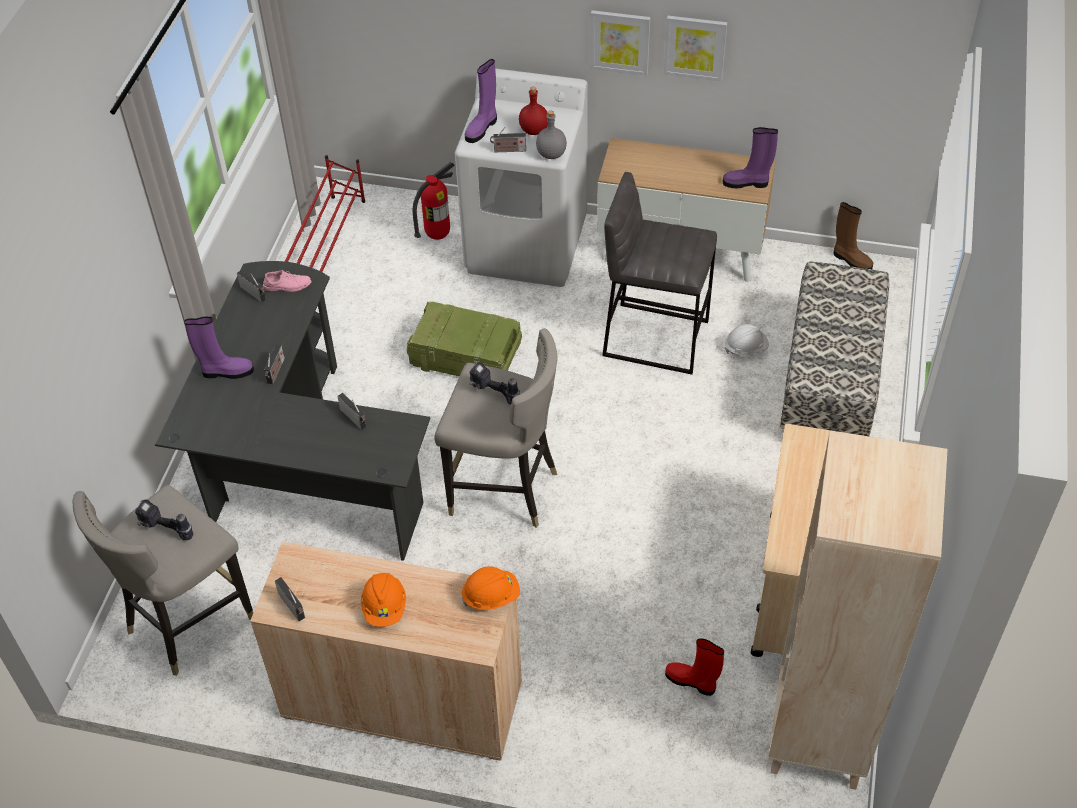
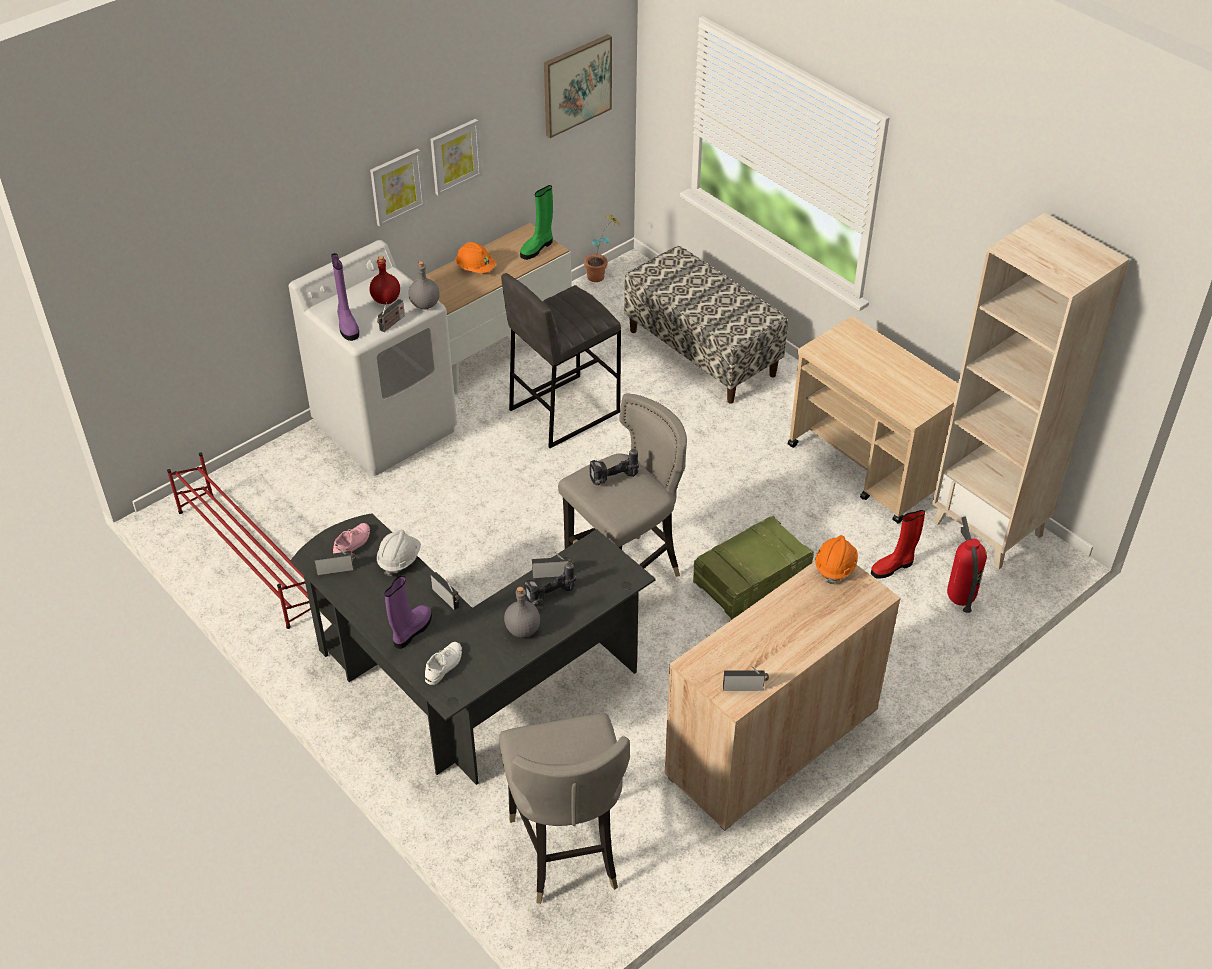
camera: 55 degrees left, 5 degrees down
power drill [135,499,193,540] -> power drill moved to [524,562,576,606]
orange hard hat [361,573,406,627] -> orange hard hat moved to [455,242,496,273]
crate [407,301,522,376] -> crate moved to [693,516,814,620]
fire extinguisher [412,162,455,240] -> fire extinguisher moved to [947,517,987,613]
purple boot [723,127,778,188] -> green boot [520,185,553,260]
white hard hat [724,324,769,355] -> white hard hat moved to [377,530,421,576]
brown boot [833,202,873,269] -> potted plant [584,214,622,282]
none -> white shoe [425,642,462,685]
none -> grey bottle [504,587,540,637]
none -> picture [544,34,612,138]

